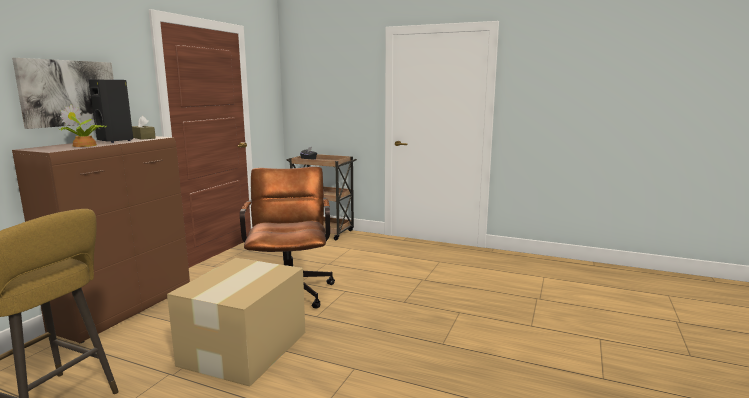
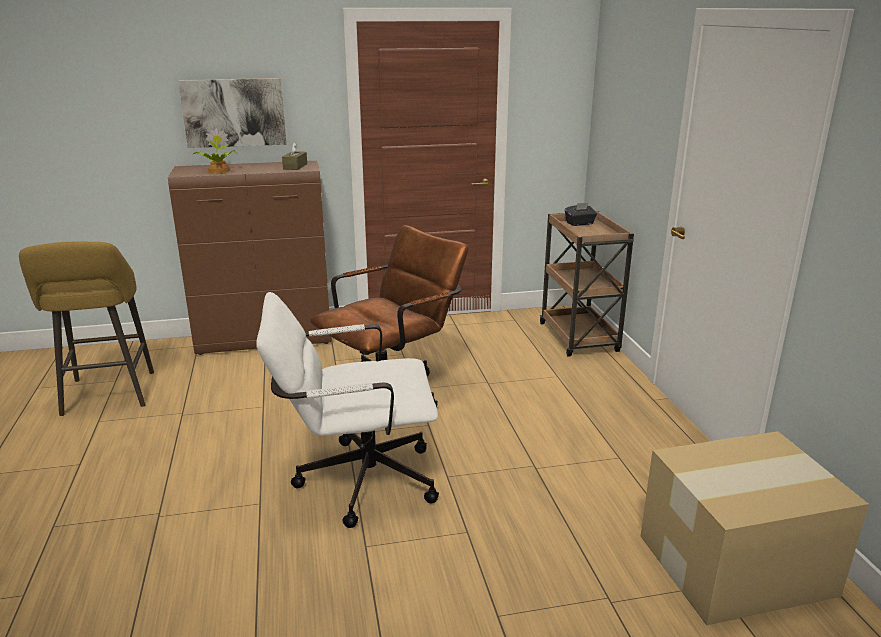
camera: 55 degrees right, 10 degrees up
black speaker [89,80,133,143] -> none
cardboard box [167,258,305,387] -> cardboard box moved to [640,431,869,626]
none -> white office chair [256,292,439,528]

